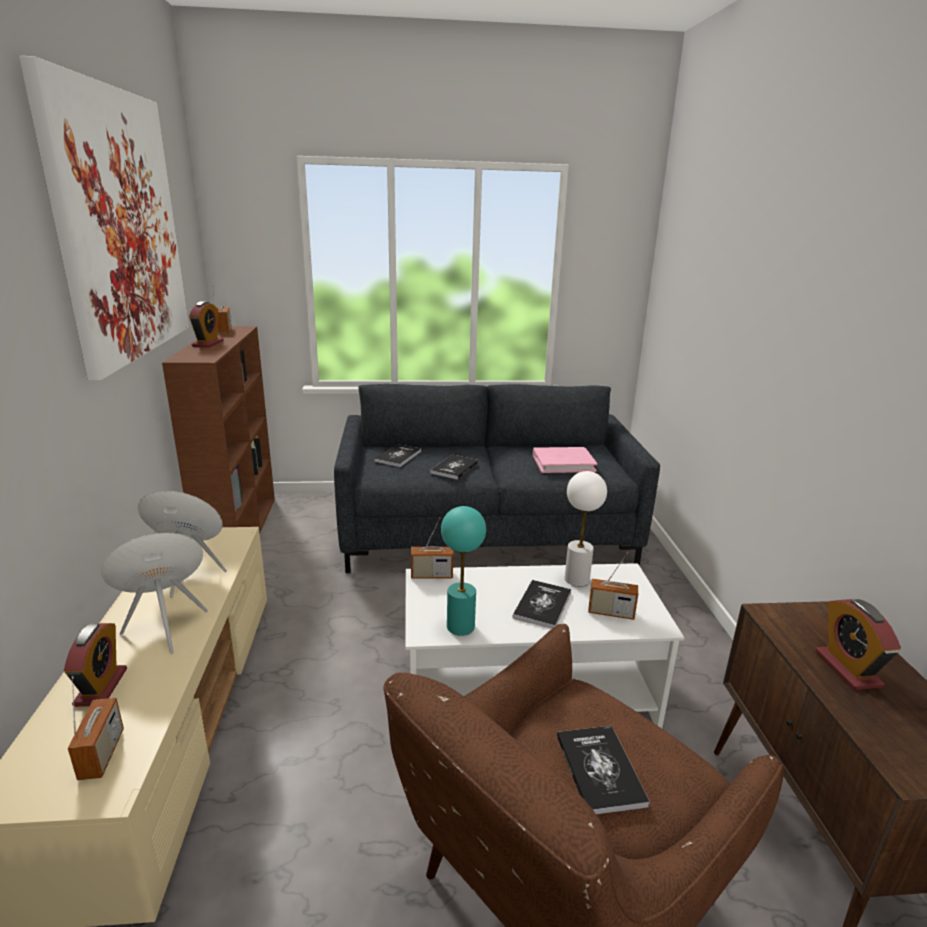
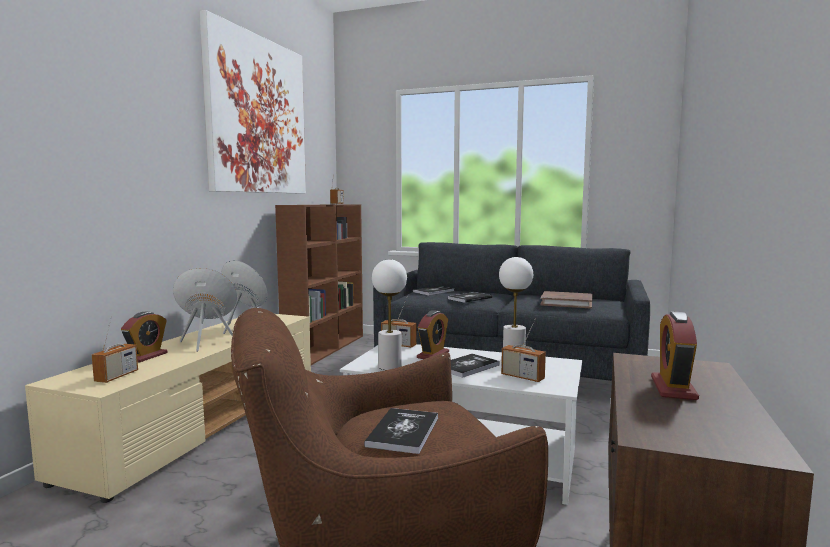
camera: 25 degrees right, 15 degrees down
alarm clock [189,301,224,348] -> alarm clock moved to [417,310,449,359]
turquoise table lamp [441,506,486,636] -> white table lamp [372,259,407,370]
pink book [533,447,597,473] -> brown book [540,291,592,309]

